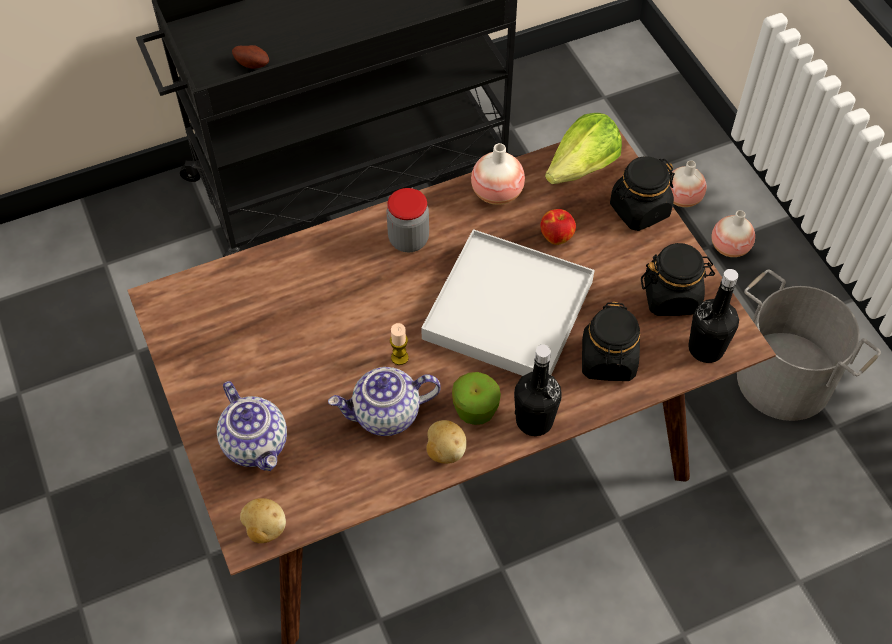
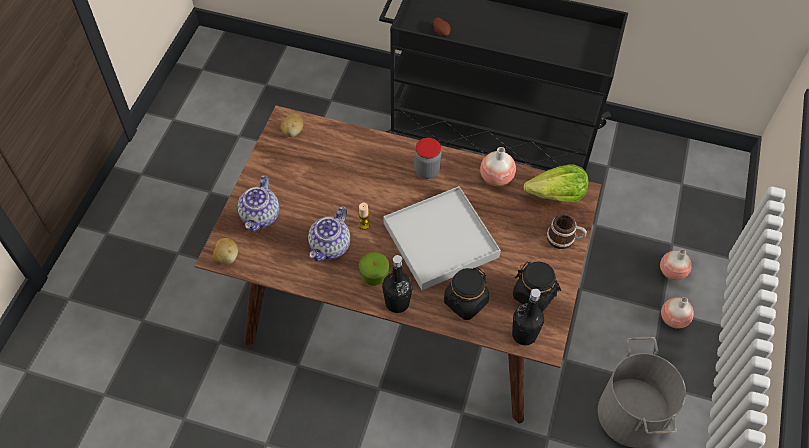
camera: 40 degrees right, 0 degrees up
teapot [328,367,441,436] -> teapot turned 90 degrees counterclockwise [308,206,350,261]
potato [426,420,467,464] -> potato moved to [281,114,304,137]
apple [540,209,576,245] -> none
black jar [610,156,675,231] -> mug [547,214,587,249]

